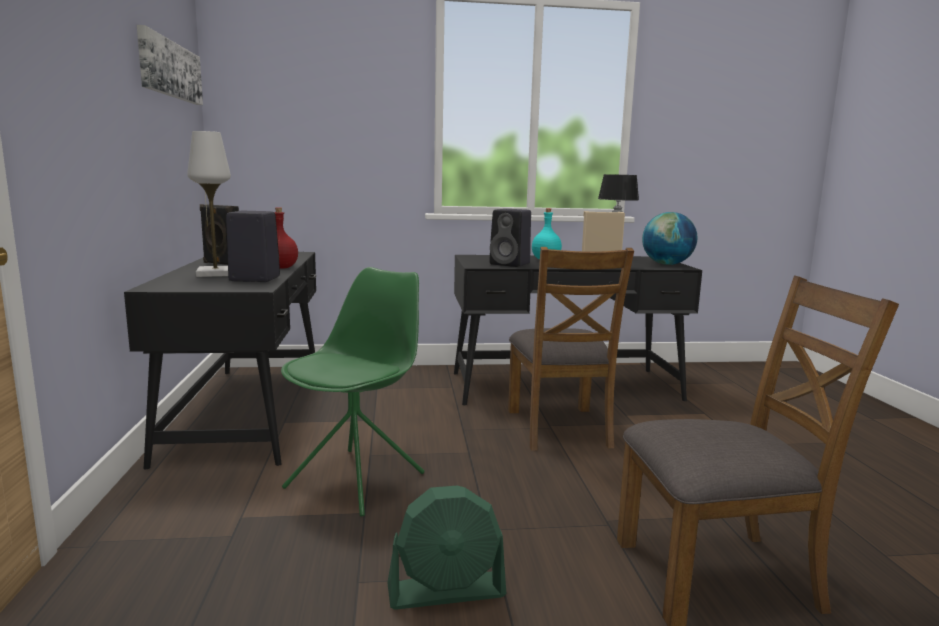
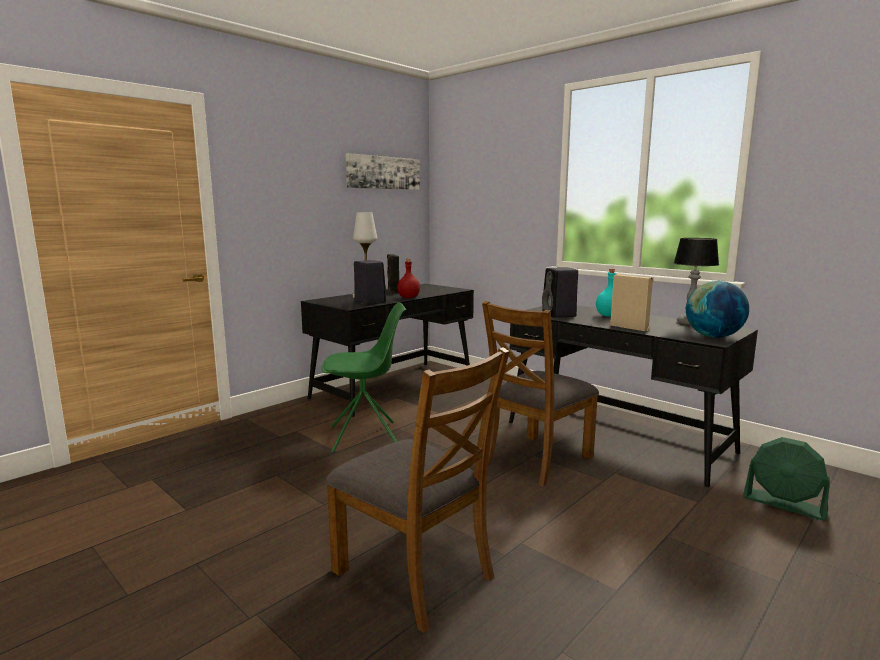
camera: 50 degrees right, 0 degrees up
green fan [387,486,507,610] -> green fan moved to [743,437,830,520]

